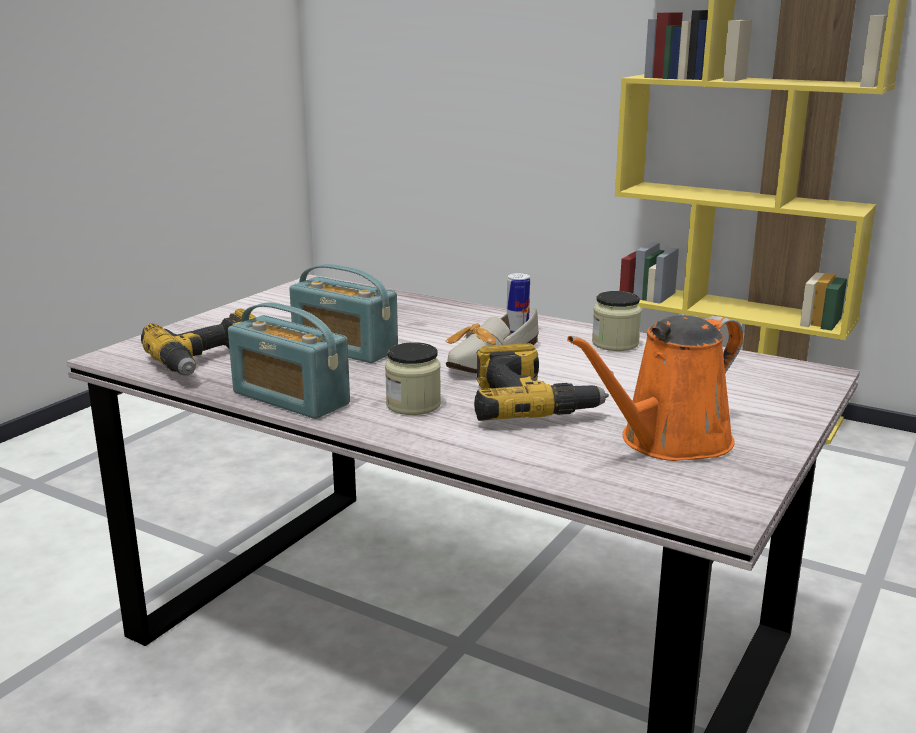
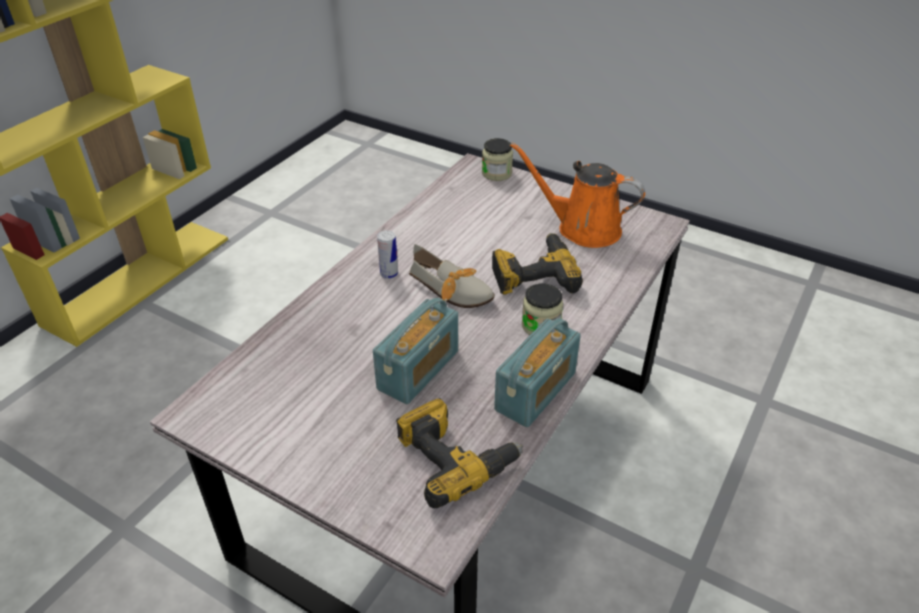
camera: 90 degrees left, 20 degrees up
orange watering can [567,315,743,461] -> orange watering can turned 150 degrees clockwise [510,143,645,248]
jar [592,291,641,351] -> jar moved to [482,138,513,181]

